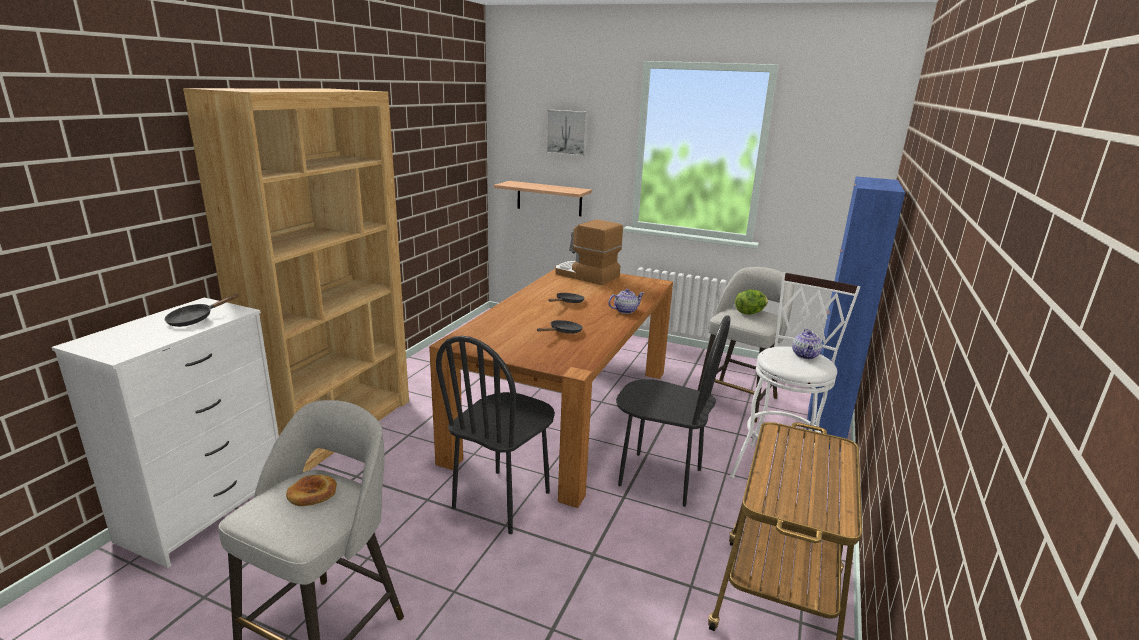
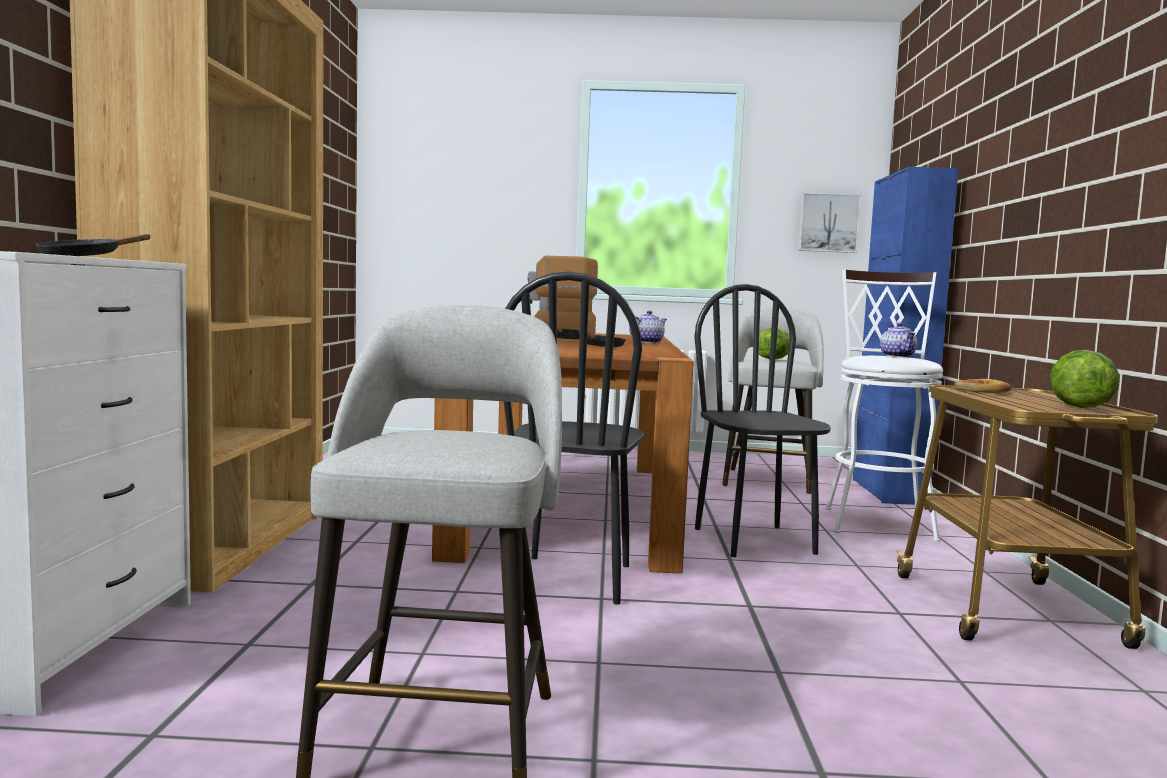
camera: 20 degrees left, 15 degrees down
bread [286,475,337,506] -> bread moved to [954,379,1012,393]
shelf [494,181,592,216] -> none
picture [546,110,588,156] -> picture moved to [798,193,861,253]
black chair [616,315,731,507] -> black chair turned 105 degrees counterclockwise [694,284,831,557]
none -> lettuce [1050,350,1120,408]

